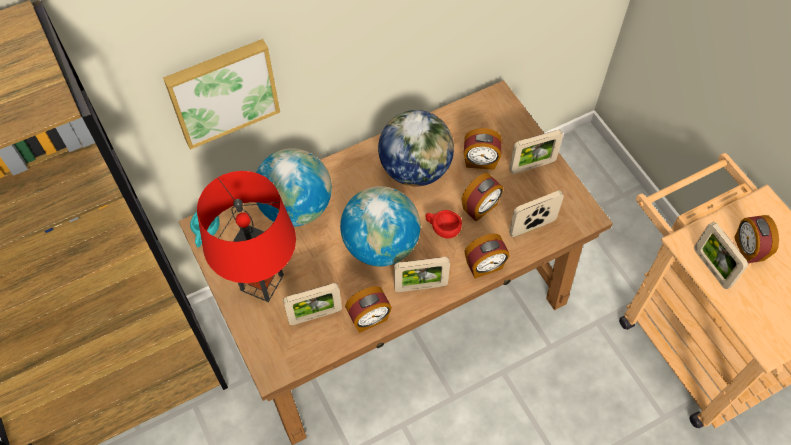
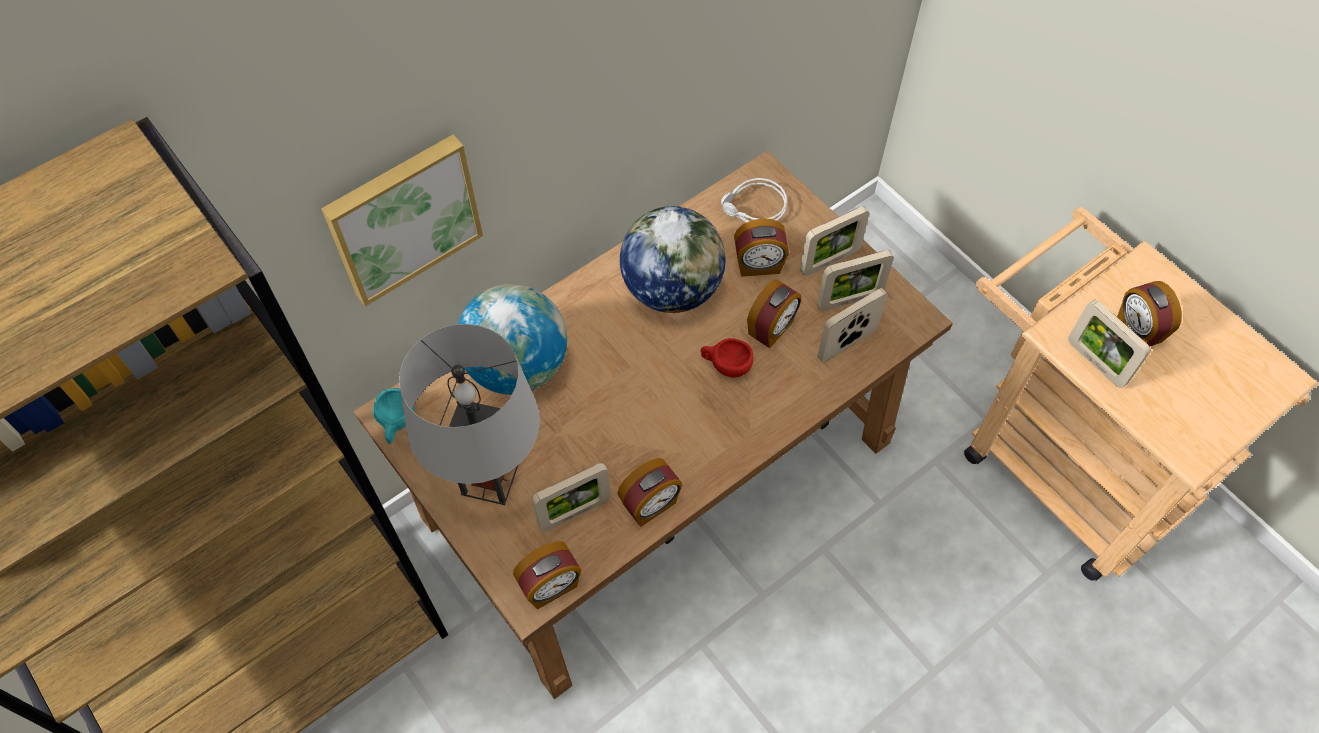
camera: 10 degrees left, 0 degrees up
red table lamp [197,171,296,302] -> grey table lamp [399,324,540,505]
globe [340,186,420,266] -> none
picture frame [394,257,450,292] -> picture frame moved to [817,250,894,311]
alarm clock [464,234,510,279] -> alarm clock moved to [513,541,581,610]
none -> grey headphones [721,178,787,222]

